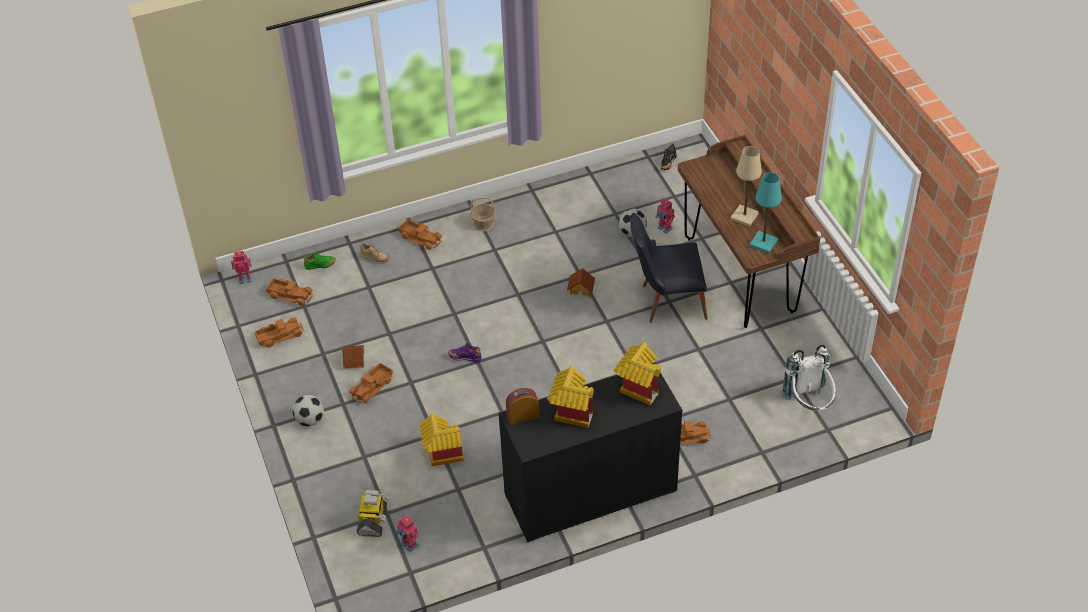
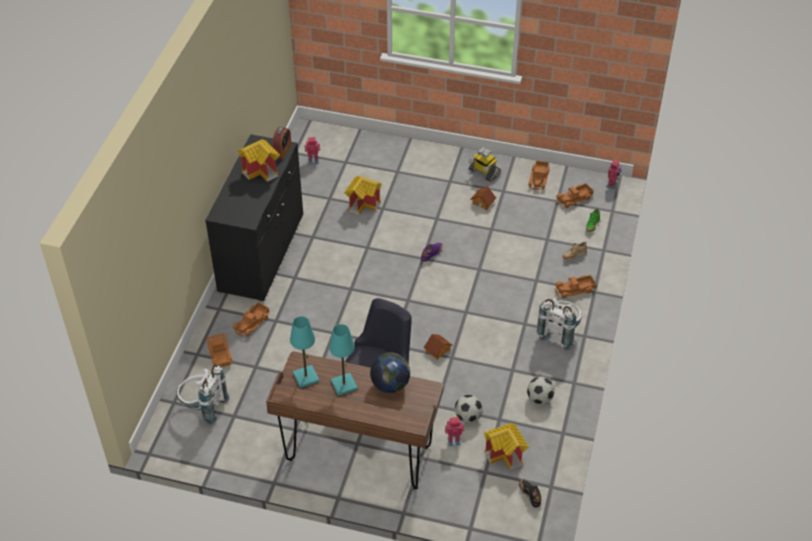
camera: 125 degrees right, 0 degrees up
football [292,395,324,426] -> football moved to [527,377,555,405]
toy truck [349,363,393,403] -> toy truck moved to [206,334,233,367]
toy robot [357,490,389,537] -> toy robot moved to [469,147,501,182]
basket [470,197,495,231] -> white backpack [537,298,582,351]
toy house [614,342,661,405] -> toy house moved to [484,423,529,470]
beige table lamp [731,146,762,227] -> turquoise table lamp [329,324,358,396]
none -> globe [370,352,410,393]

